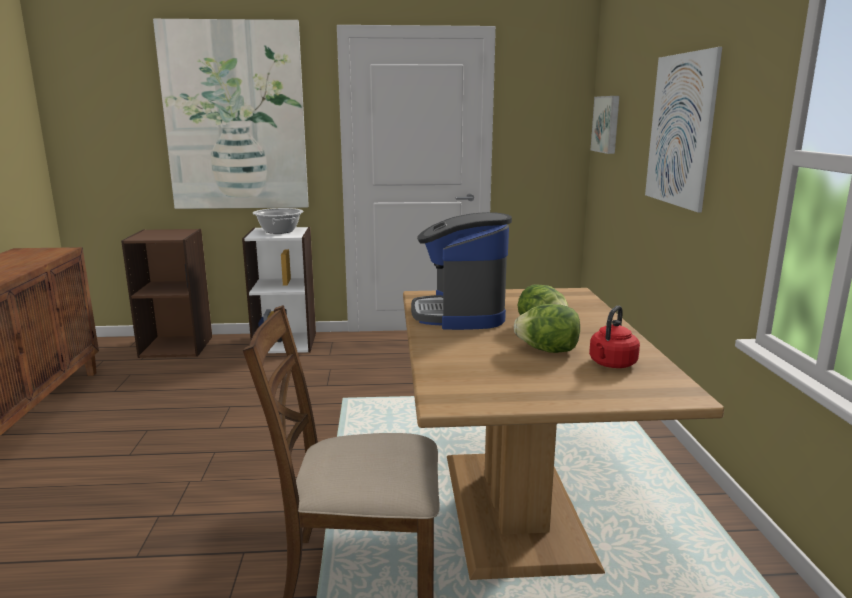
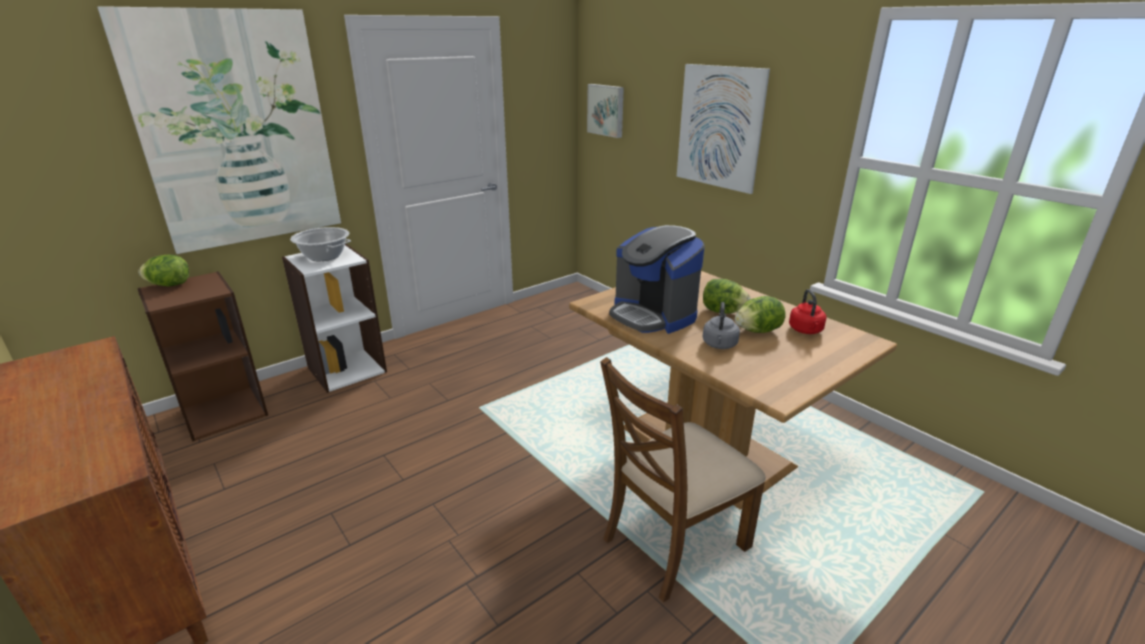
camera: 35 degrees left, 10 degrees up
none -> lettuce [138,255,189,287]
none -> grey kettle [702,302,740,349]

